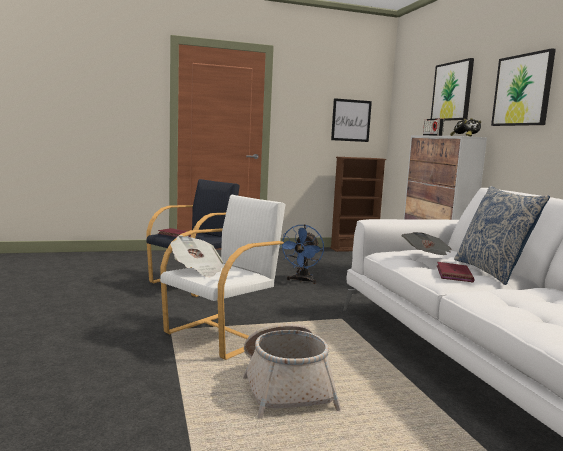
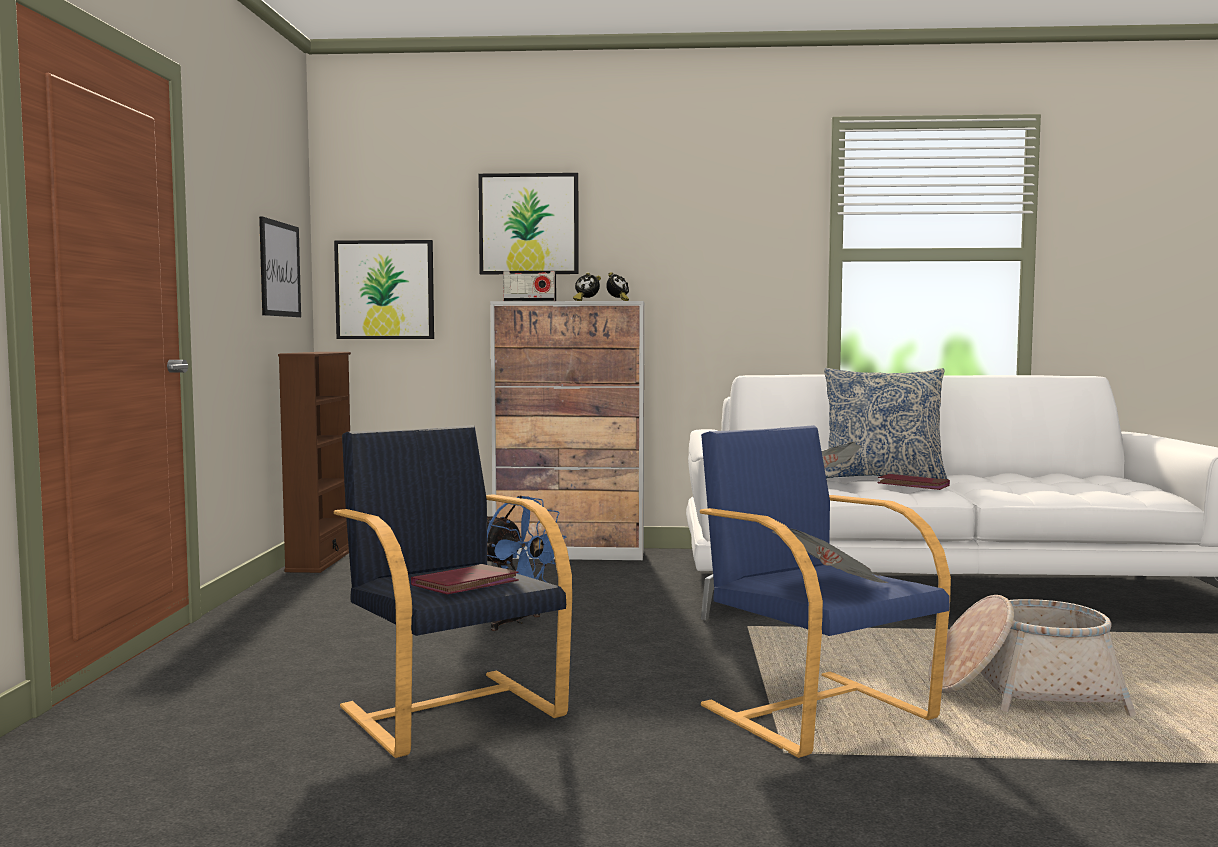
camera: 70 degrees left, 5 degrees down
white armchair [160,194,286,360] -> blue armchair [700,425,951,758]
picture [491,48,556,126] -> picture moved to [334,240,434,339]

